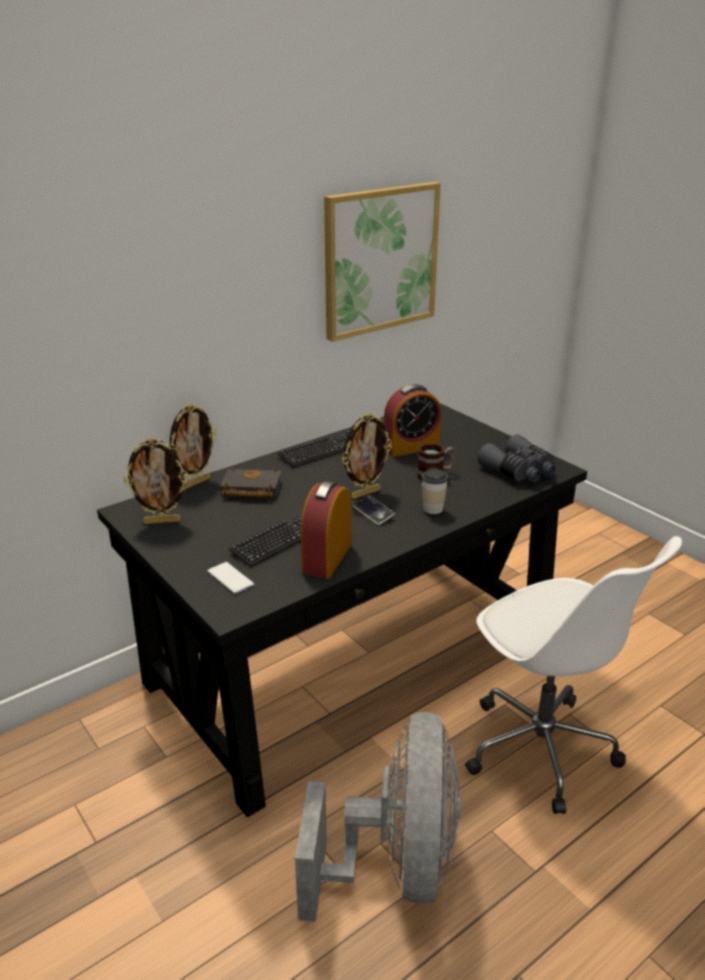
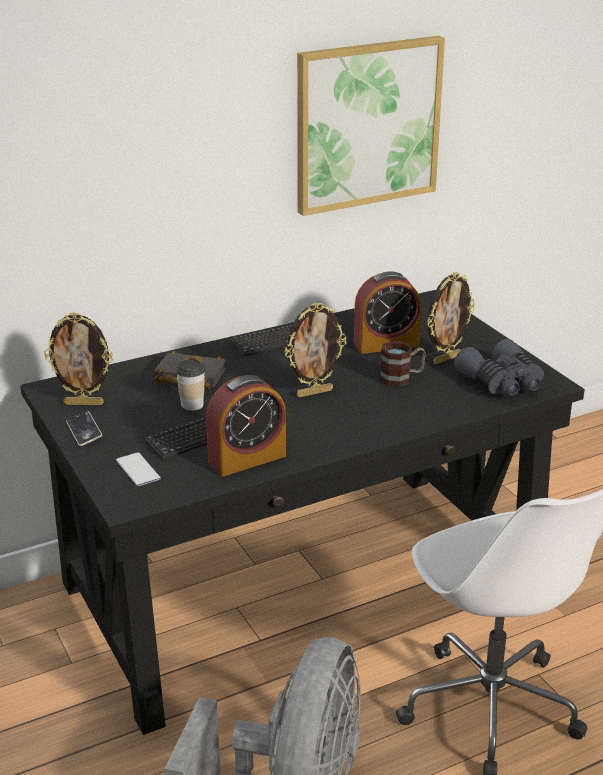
camera: 10 degrees right, 0 degrees up
picture frame [170,404,217,489] -> picture frame moved to [427,272,475,365]
alarm clock [301,481,352,579] -> alarm clock turned 150 degrees counterclockwise [206,375,286,476]
phone [353,495,395,525] -> phone moved to [66,411,102,446]
cup [422,467,448,514] -> cup moved to [176,358,205,411]

